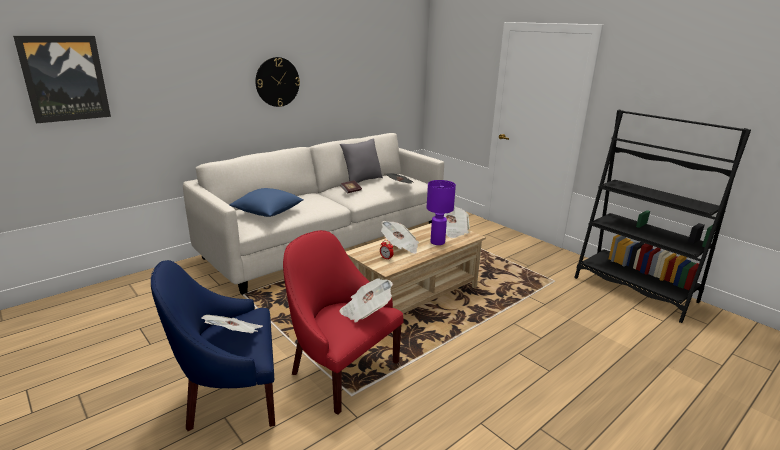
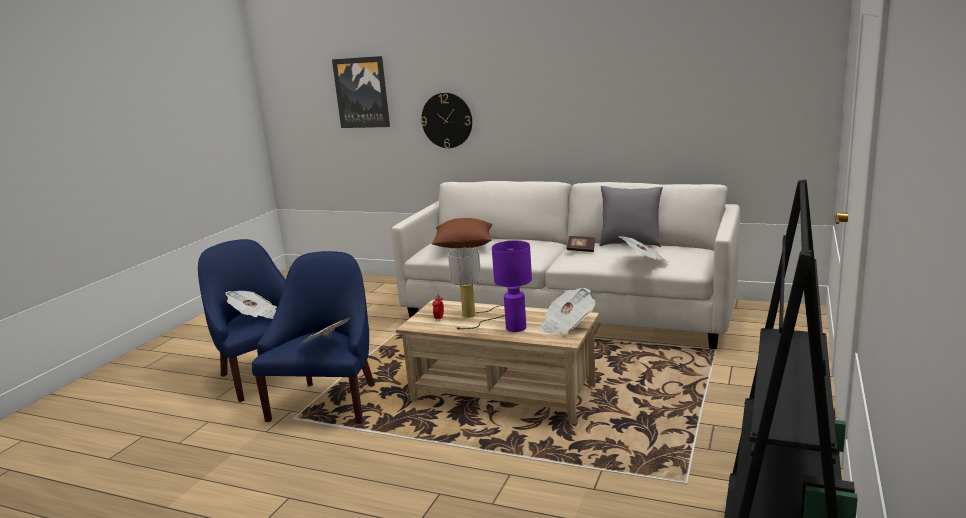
camera: 65 degrees right, 5 degrees down
blue pillow [230,188,304,217] -> brown pillow [432,218,492,248]
wall clock [256,57,300,107] -> wall clock moved to [421,93,472,148]
red armchair [283,230,404,415] -> blue armchair [252,251,375,424]
newspaper [381,221,419,254] -> table lamp [448,248,505,330]

